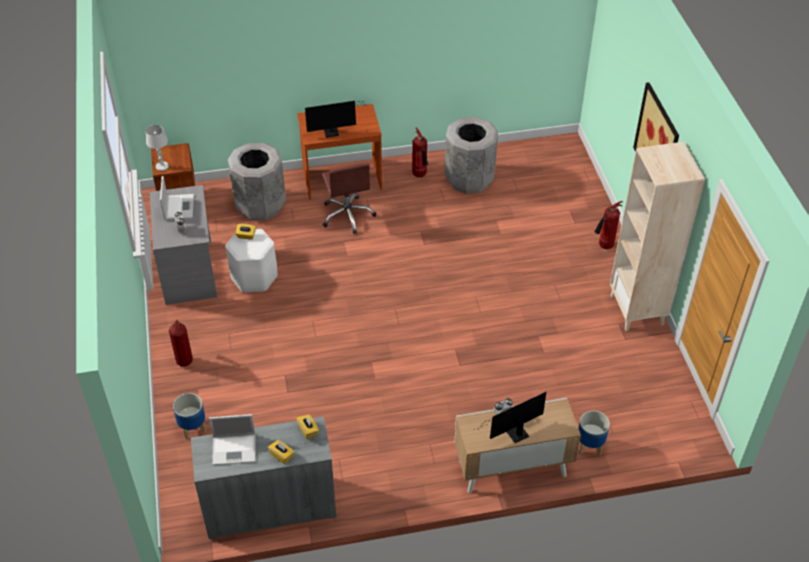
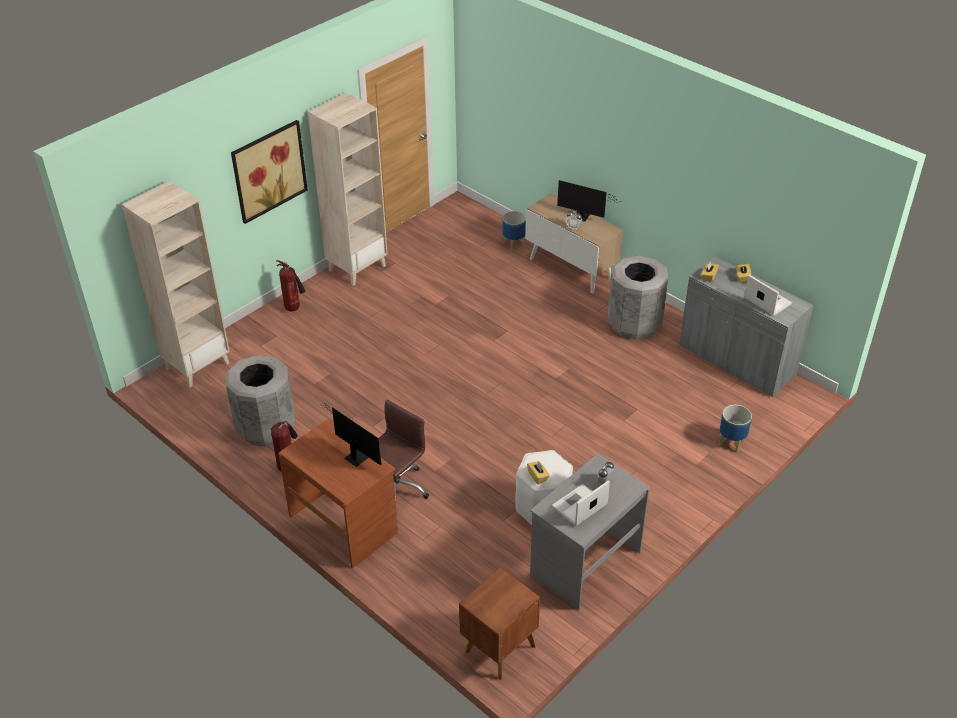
camera: 125 degrees left, 5 degrees down
white table lamp [146,125,169,171] -> none
fire extinguisher [169,320,193,367] -> none
grey trash can [228,143,286,221] -> grey trash can moved to [608,255,668,340]
none -> beige bookcase [121,181,230,387]

